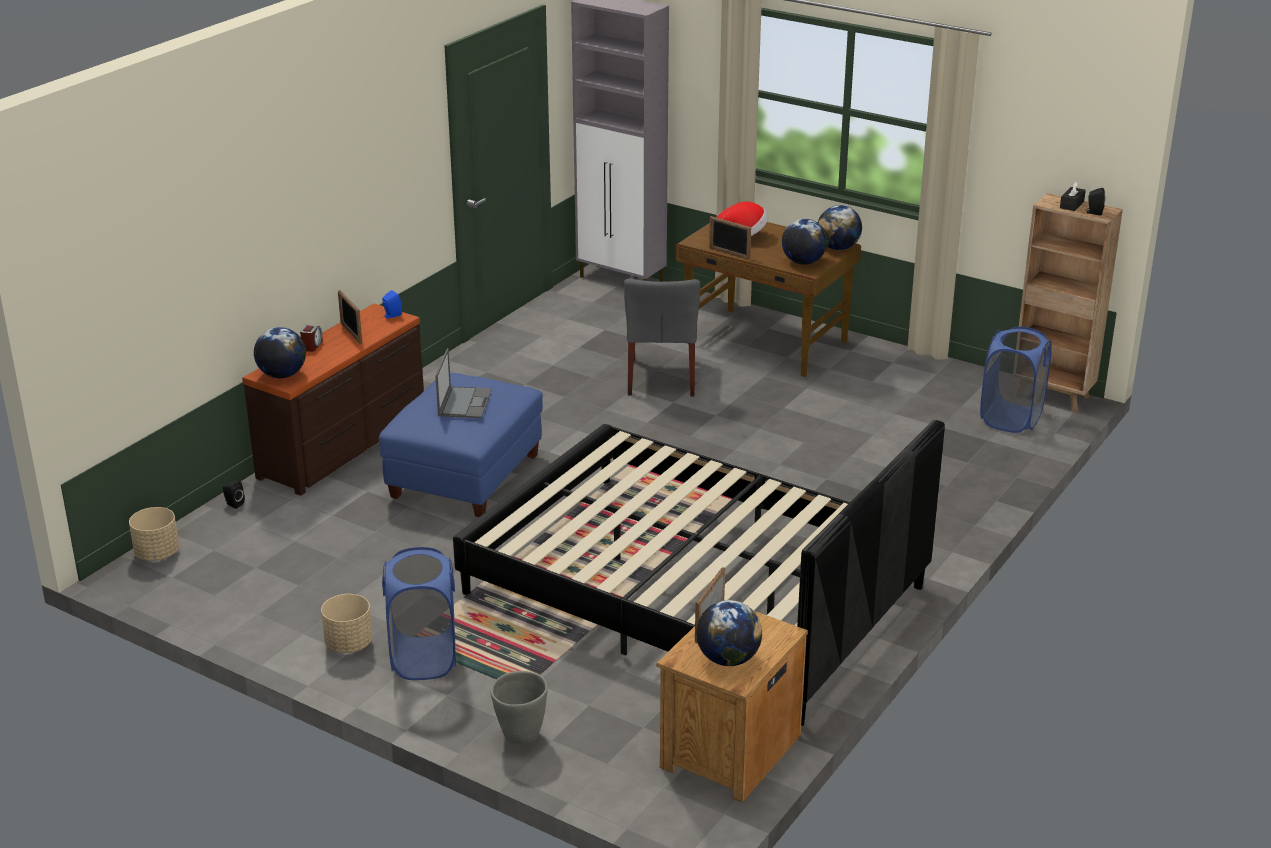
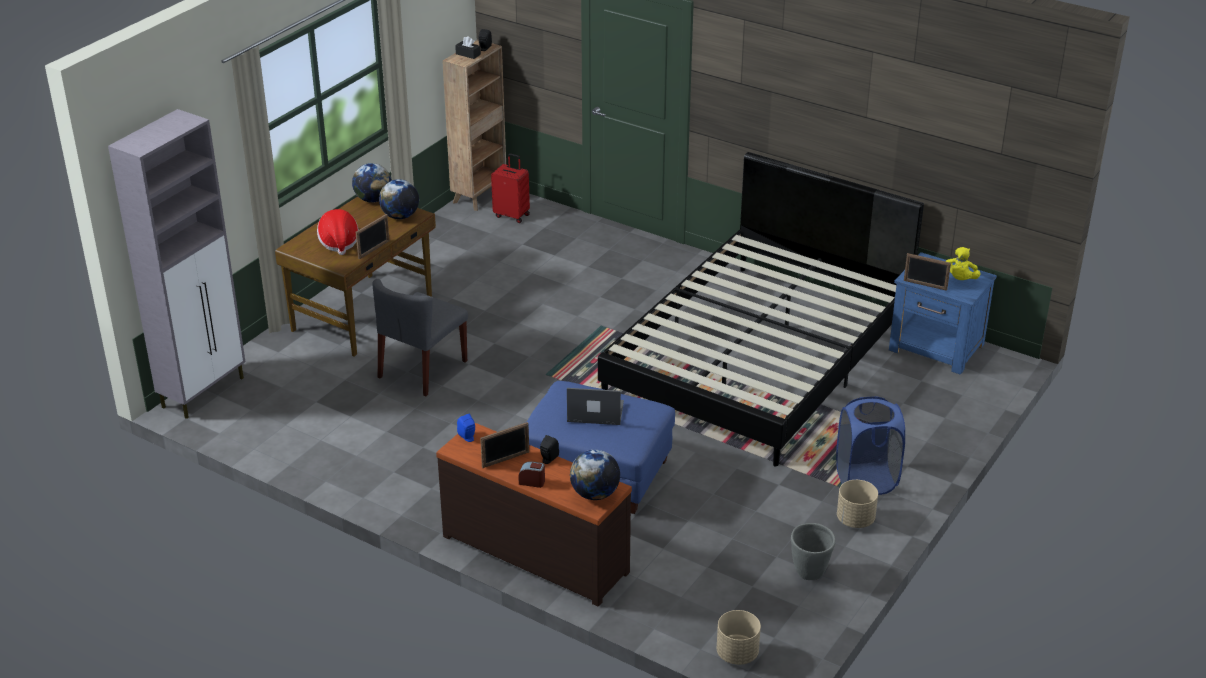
camera: 90 degrees left, 5 degrees up
black speaker [223,481,245,509] -> black speaker moved to [540,435,559,464]
grey planter [490,671,548,745] -> grey planter moved to [791,523,835,580]
grey chair [624,278,700,397] -> grey chair turned 120 degrees clockwise [373,279,468,396]
brown nightstand [656,611,808,802] -> blue nightstand [889,252,997,375]
globe [696,600,762,666] -> yellow plush toy [945,247,980,280]
blue laundry basket [980,326,1052,433] -> red suitcase [491,153,530,223]

